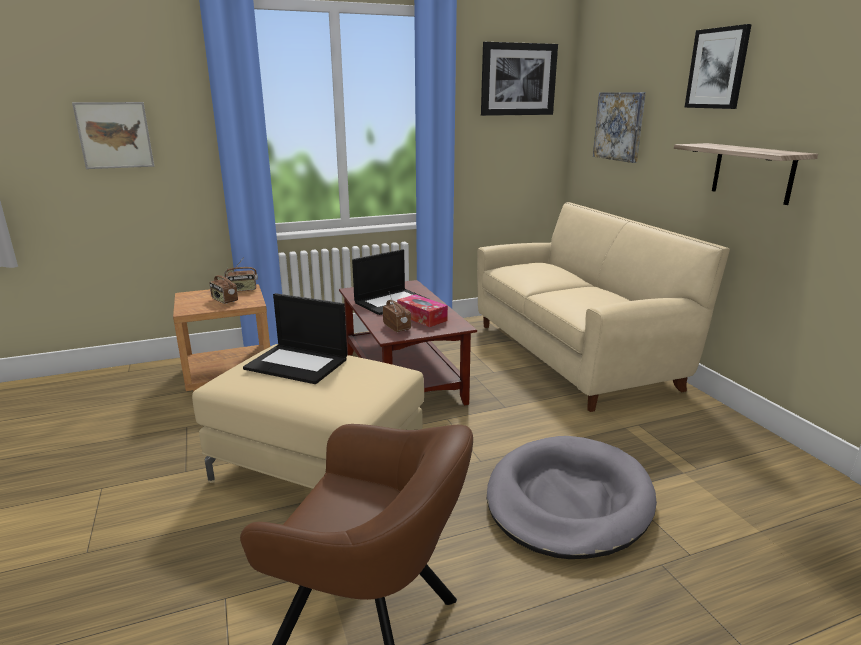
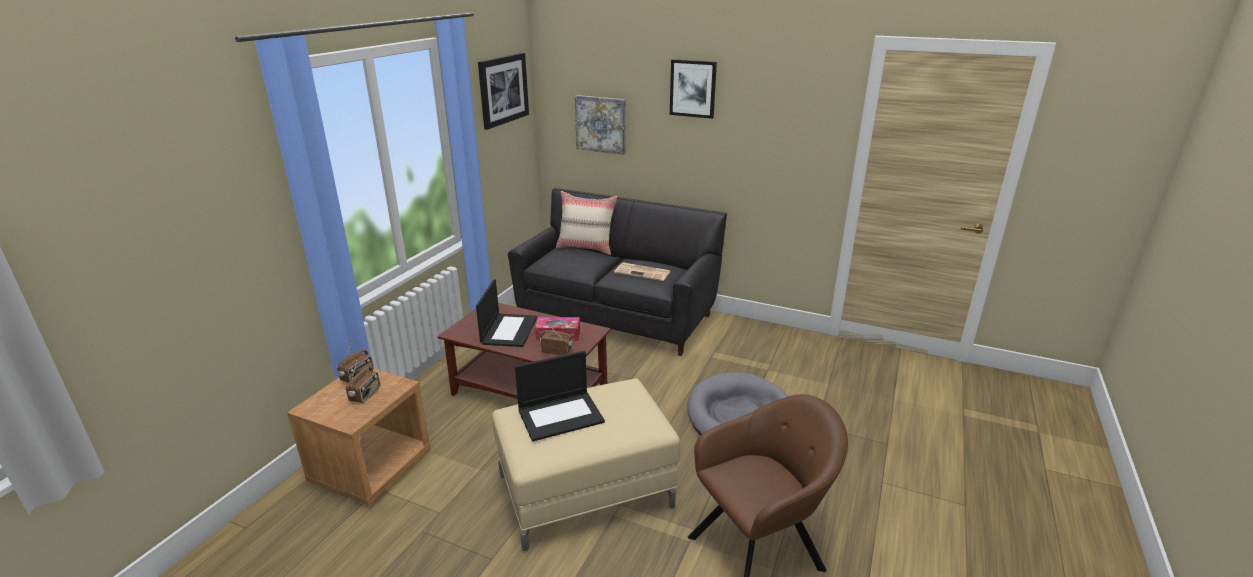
camera: 45 degrees left, 5 degrees up
picture [72,102,154,169] -> none
radio [210,267,238,304] -> radio turned 75 degrees counterclockwise [346,361,380,403]
beige sofa [477,202,730,412] -> black sofa [508,188,727,356]
shelf [674,143,818,205] -> none
none -> beige pillow [556,191,617,255]
none -> newspaper [614,262,671,281]

